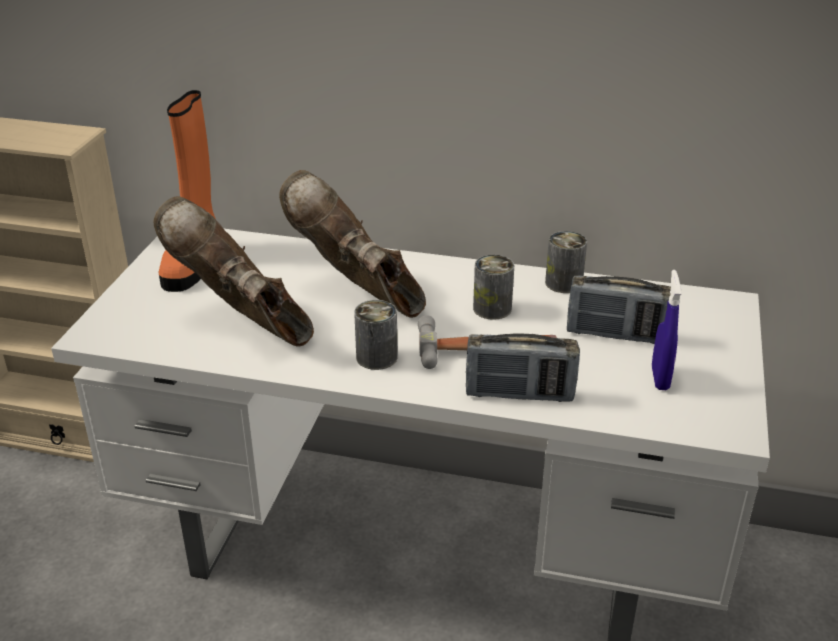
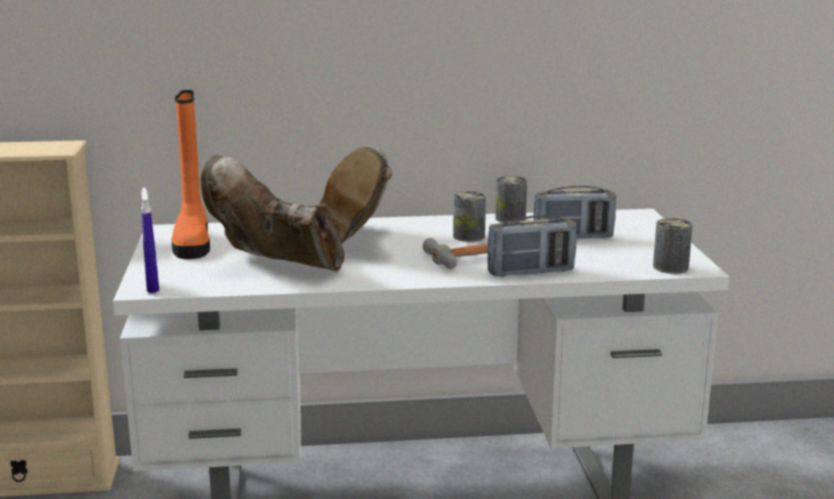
camera: 20 degrees left, 15 degrees down
brown boot [279,170,426,318] -> brown boot turned 105 degrees counterclockwise [318,145,392,244]
can [354,300,398,370] -> can moved to [653,218,693,274]
blue spray bottle [652,270,681,390] -> blue spray bottle moved to [141,187,159,293]

